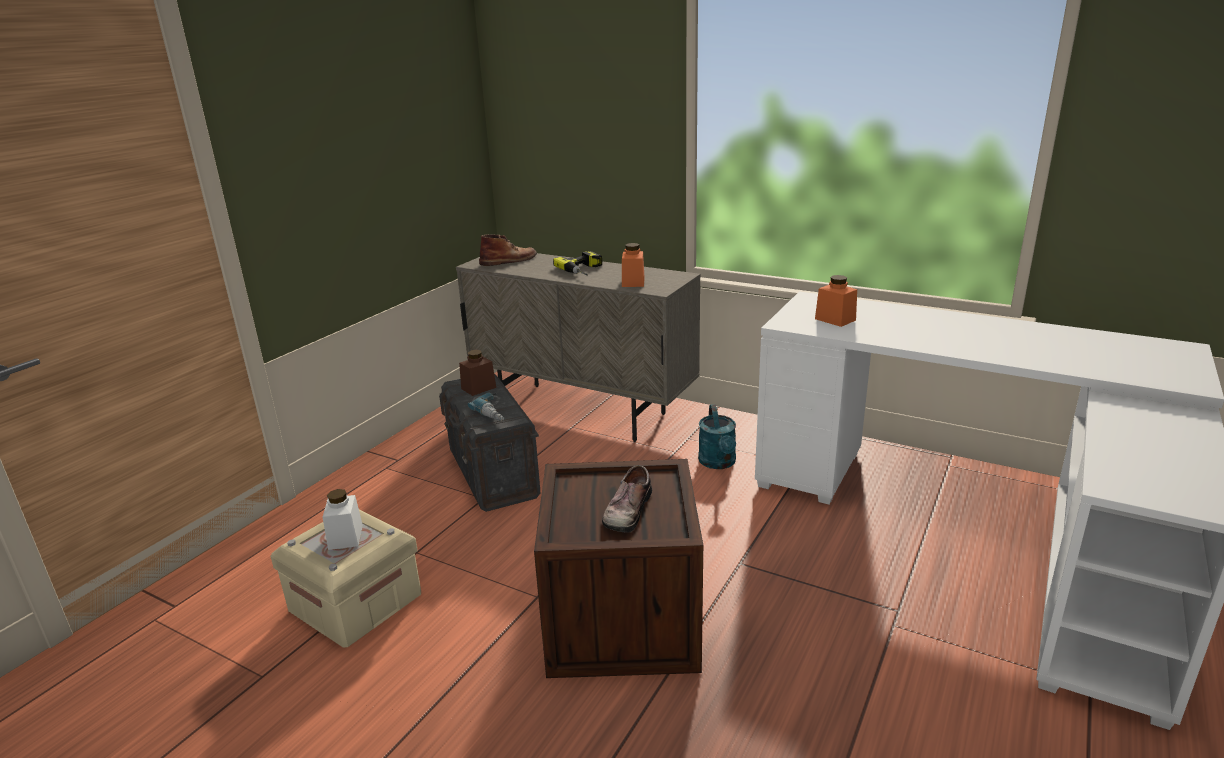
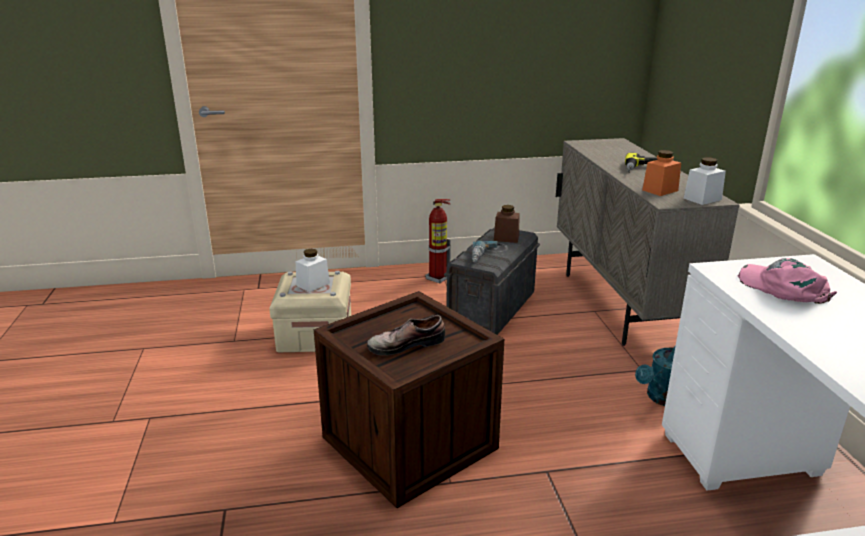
camera: 50 degrees right, 0 degrees up
brown boot [479,234,537,266] -> none
orange jar [815,275,857,327] -> pink cap [738,258,837,304]
none -> fire extinguisher [425,199,451,283]
none -> white jar [684,157,726,205]

